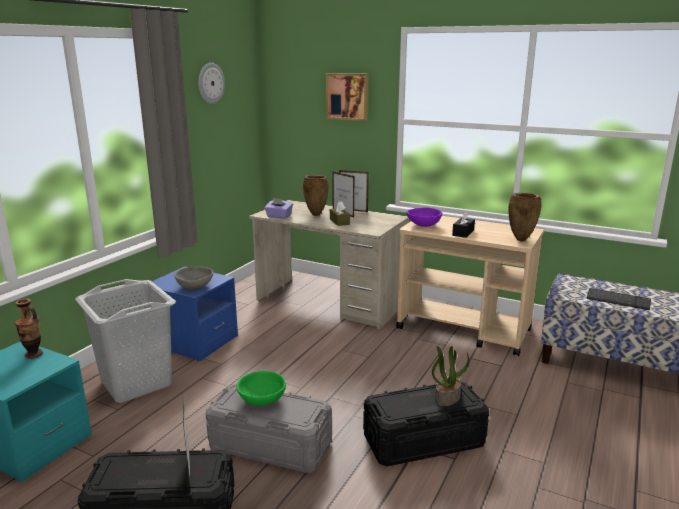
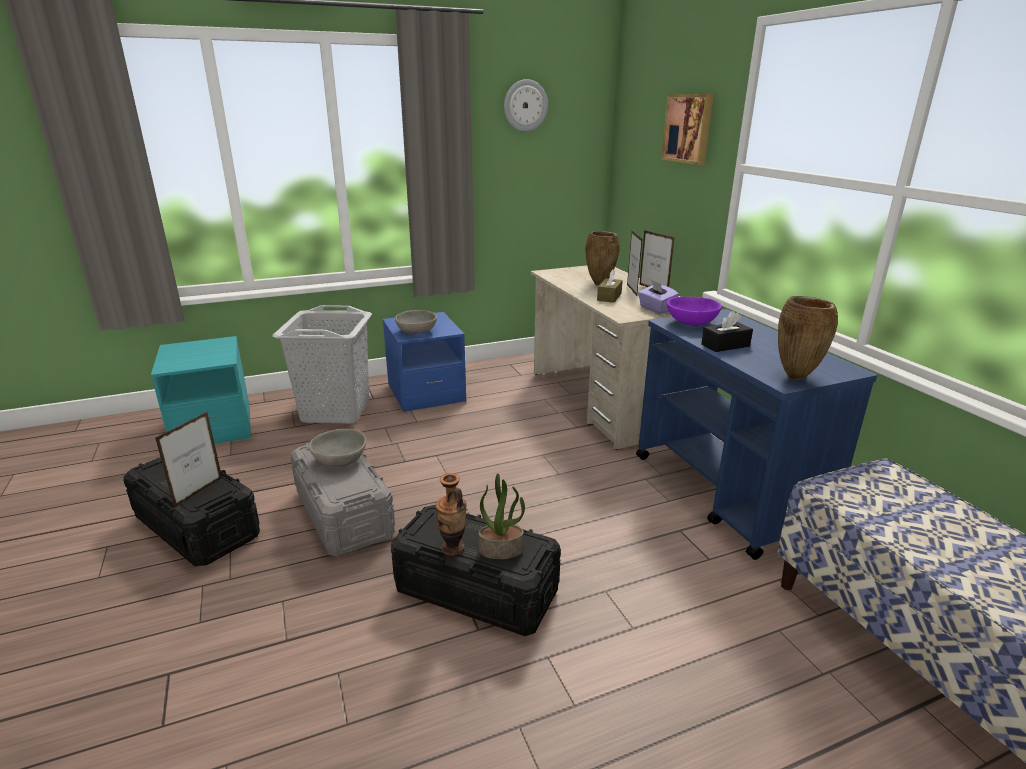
camera: 40 degrees right, 5 degrees up
vase [15,298,43,359] -> vase moved to [435,473,467,556]
green bowl [236,371,286,406] -> grey bowl [309,429,367,466]
purple tissue box [264,198,293,219] -> purple tissue box moved to [638,280,679,314]
beige cart [396,216,544,356] -> blue cart [636,309,878,560]
keyboard [587,288,651,310] -> none

